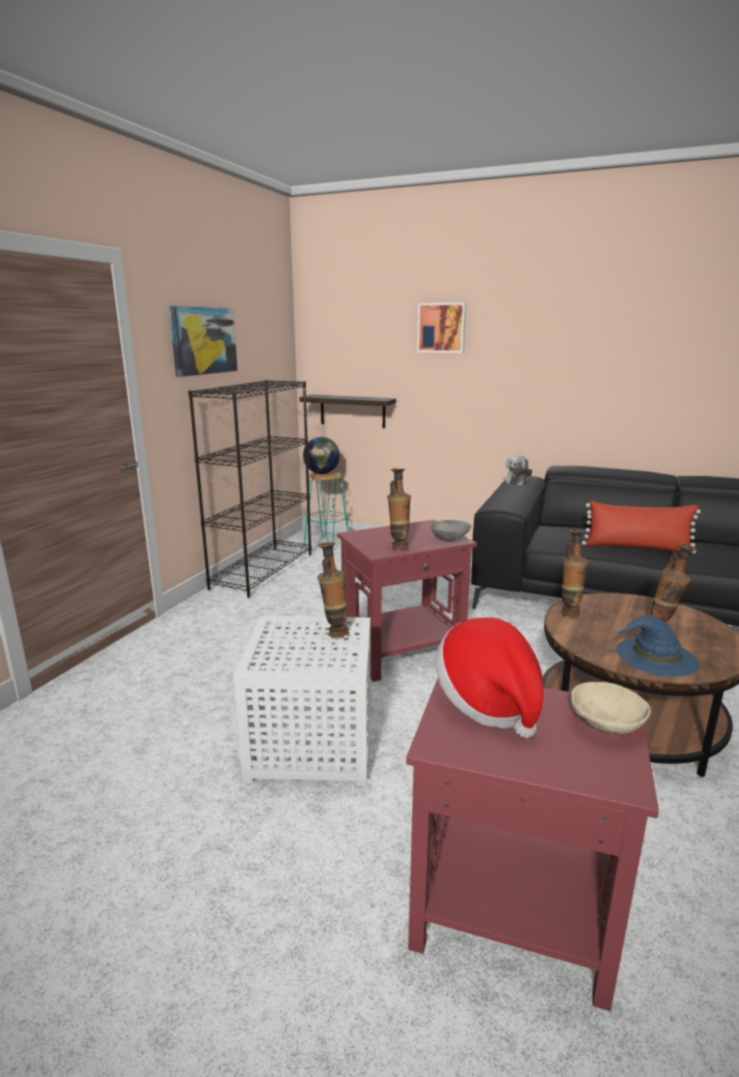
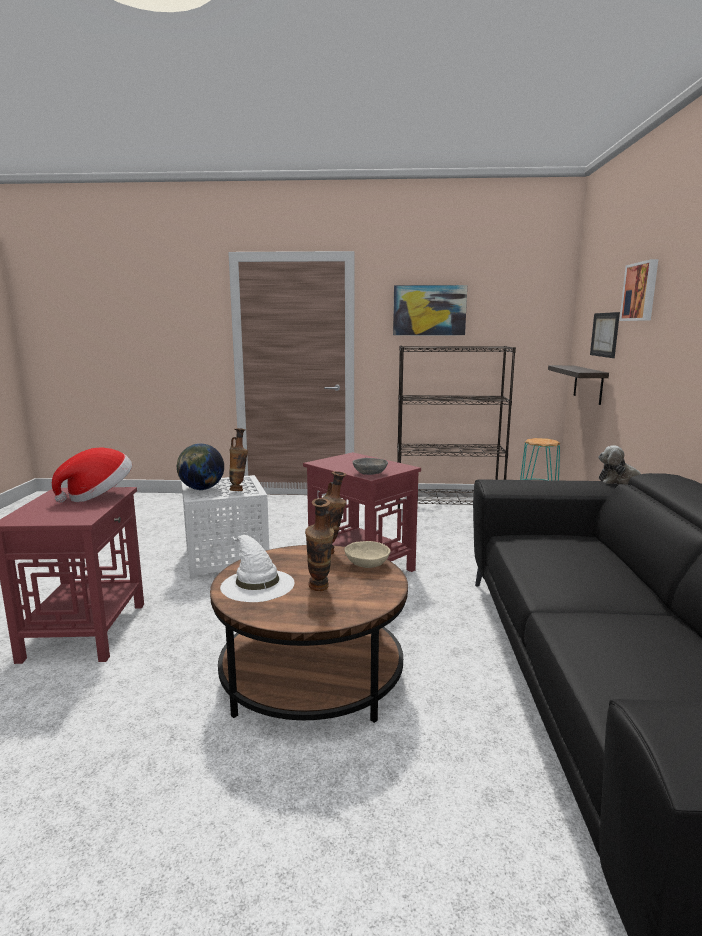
camera: 70 degrees right, 5 degrees down
globe [303,437,340,474] -> globe moved to [177,443,224,490]
vase [387,468,411,550] -> none
beige bowl [571,682,651,735] -> beige bowl moved to [344,541,391,568]
red pillow [582,501,701,555] -> none
blue hat [616,616,699,677] -> white hat [220,535,294,602]
none -> picture [590,312,620,358]

